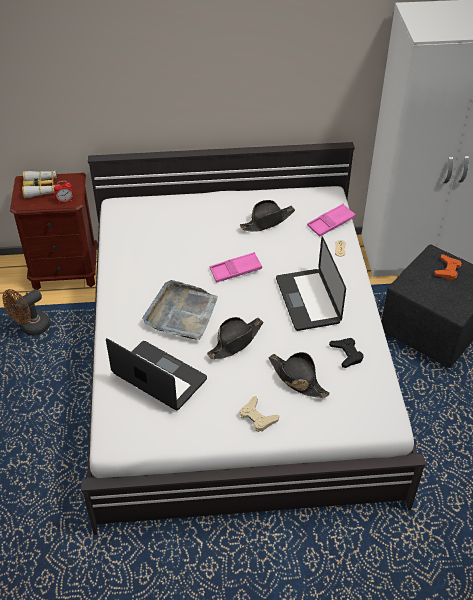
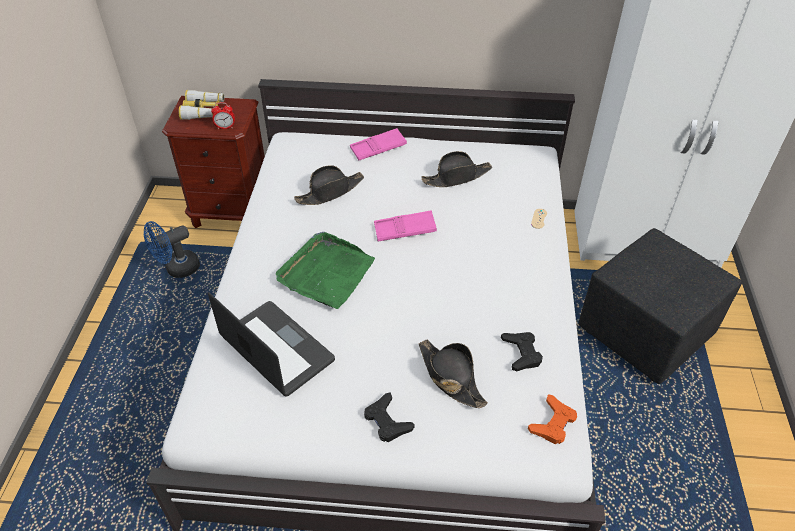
camera: 10 degrees right, 0 degrees up
brown fan [3,289,50,336] -> blue fan [144,221,200,278]
grey tray [142,280,218,340] -> green tray [276,232,375,309]
black hat [207,317,263,359] -> black hat moved to [294,165,364,205]
beige game controller [239,396,279,432] -> black game controller [364,392,415,442]
laptop [276,236,346,331] -> none
pink tray [307,204,356,237] -> pink tray moved to [350,128,407,160]
orange game controller [434,254,462,280] -> orange game controller moved to [528,394,577,444]

